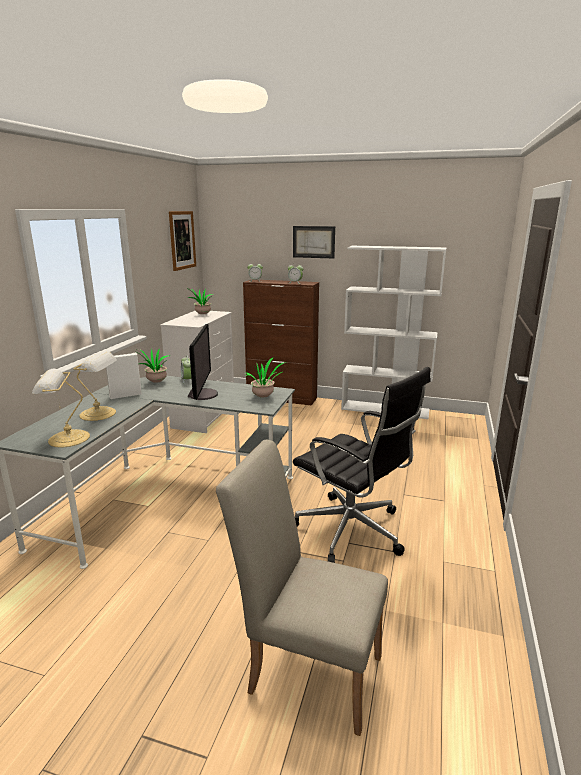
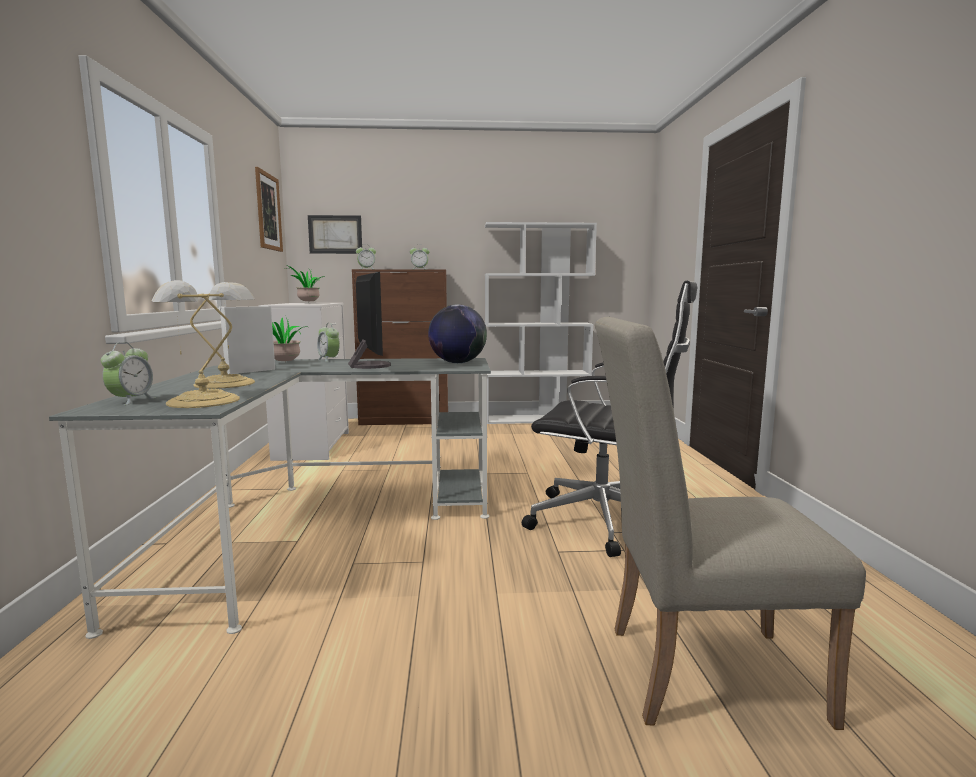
camera: 20 degrees left, 10 degrees down
potted plant [244,357,284,398] -> globe [428,305,487,363]
picture [293,226,335,258] -> picture moved to [308,215,362,254]
none -> alarm clock [101,342,156,405]

